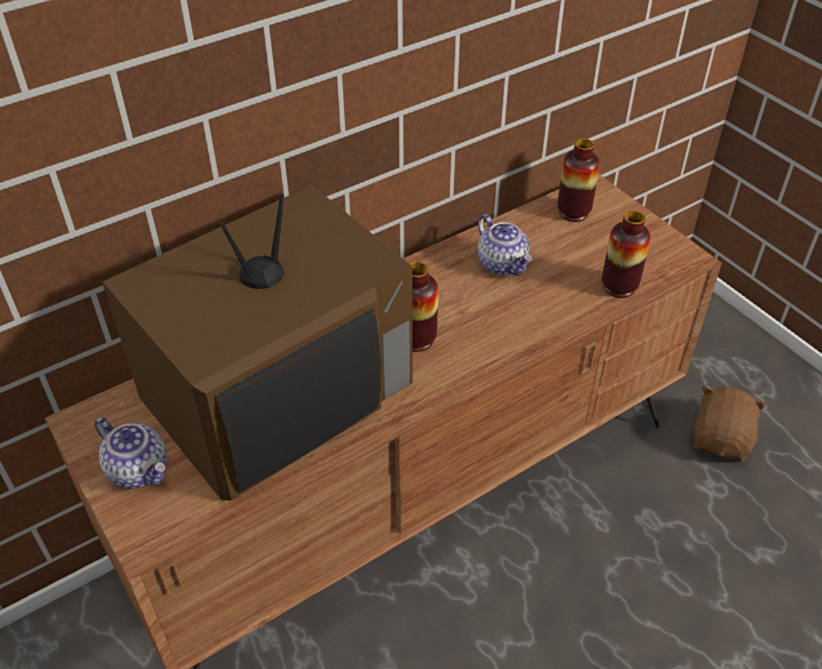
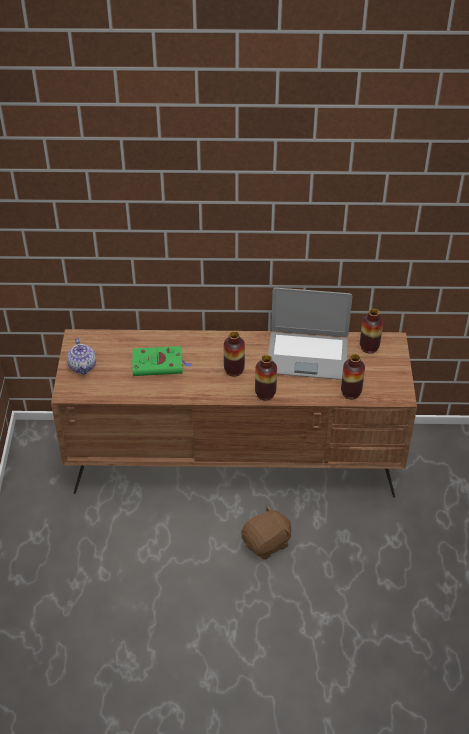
camera: 35 degrees right, 0 degrees up
television [102,185,413,501] -> green book [132,346,192,376]
teapot [478,214,532,276] -> laptop [268,288,352,380]
brown plush toy [694,386,768,461] -> brown plush toy moved to [241,505,291,559]
none -> vase [255,355,277,401]

